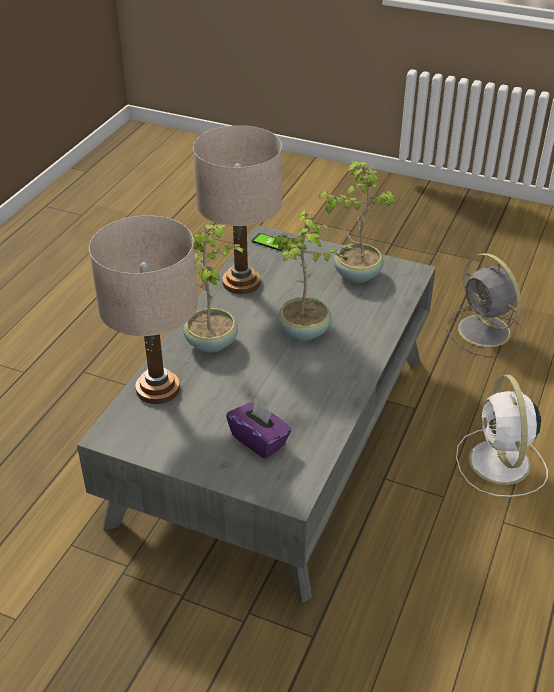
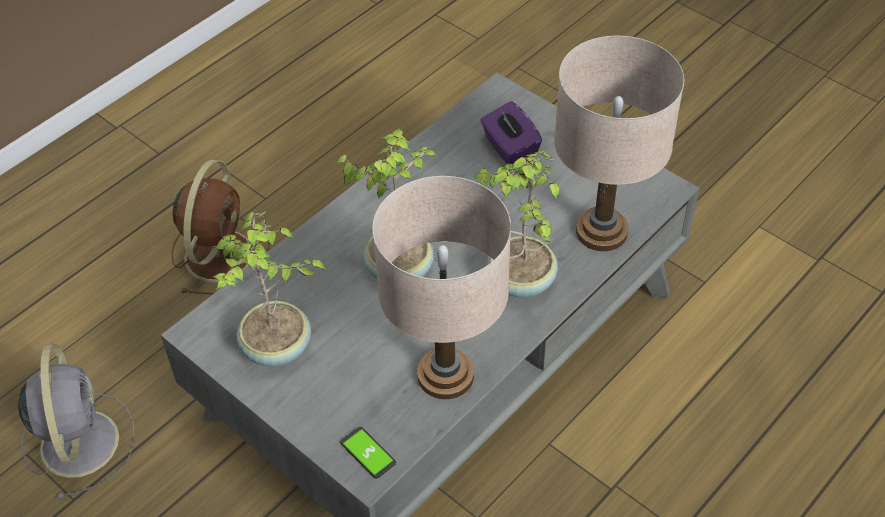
camera: 160 degrees left, 10 degrees up
white fan [456,375,548,497] -> brown fan [172,160,269,294]

